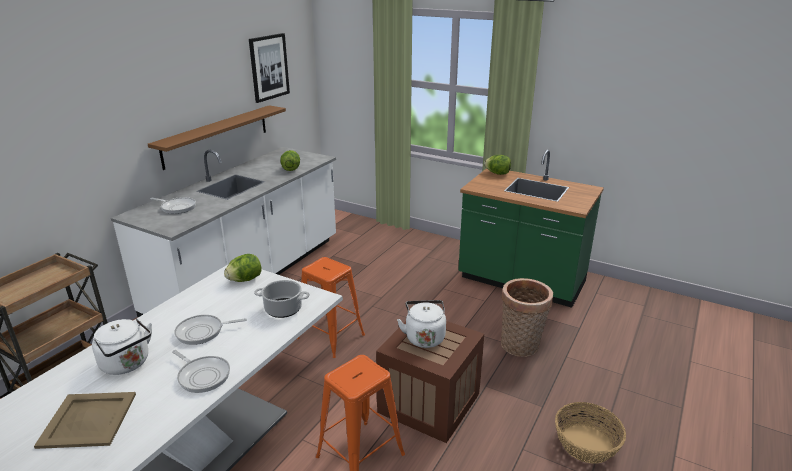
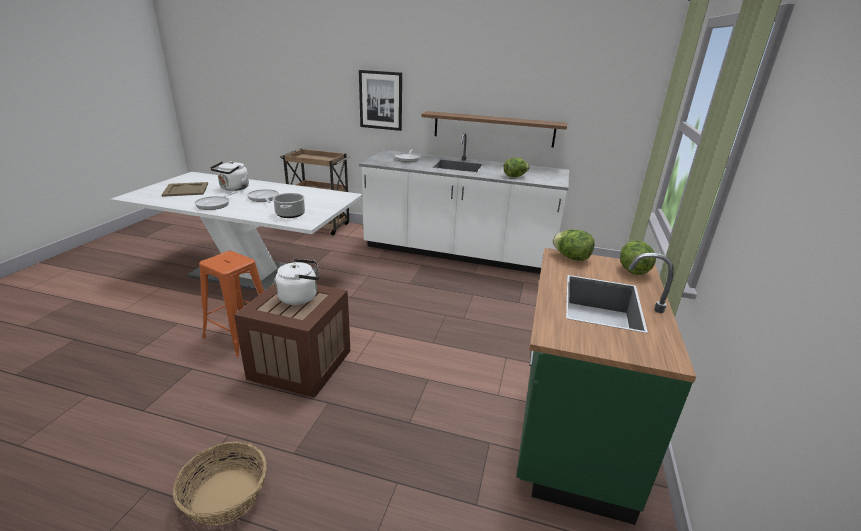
camera: 75 degrees right, 0 degrees up
lettuce [224,254,262,282] -> lettuce moved to [552,229,595,261]
picture [249,33,290,103] -> picture moved to [359,70,402,131]
orange stool [297,257,365,358] -> none
basket [501,278,553,357] -> none

